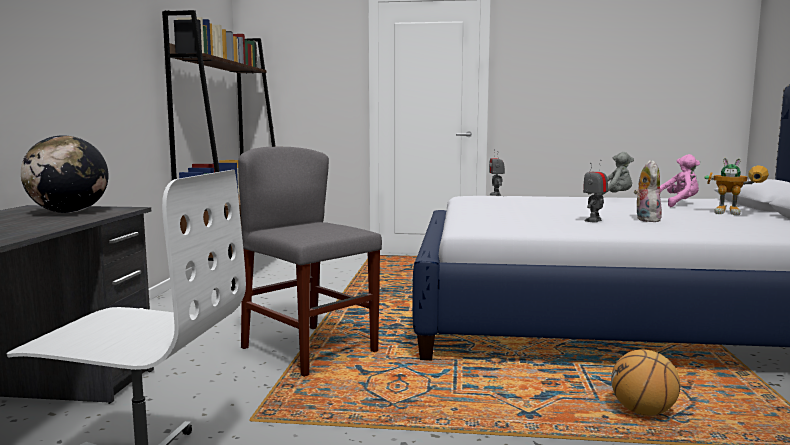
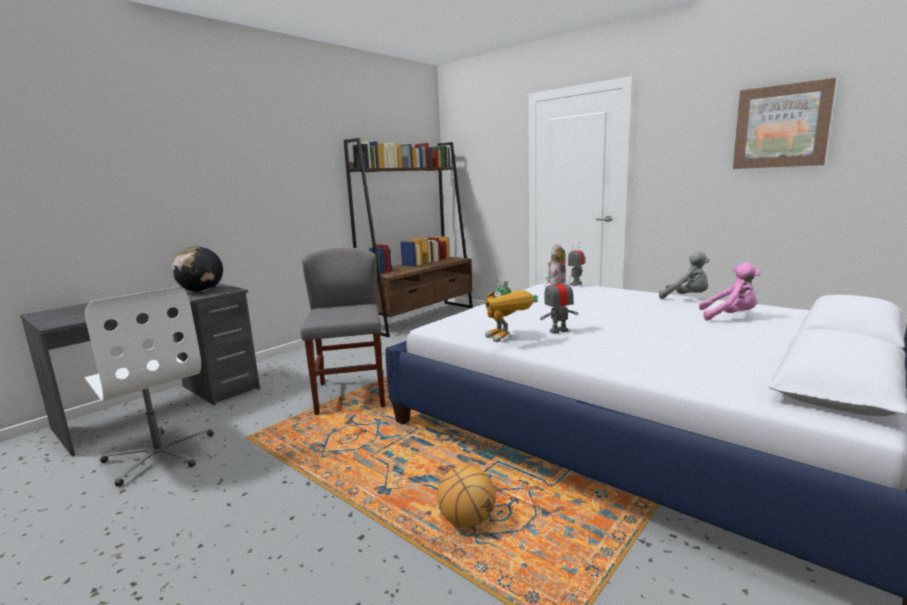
camera: 35 degrees right, 5 degrees up
plush toy [634,160,662,222] -> plush toy moved to [548,243,566,285]
toy robot [704,157,769,215] -> toy robot moved to [485,278,538,342]
none -> picture [733,78,836,169]

